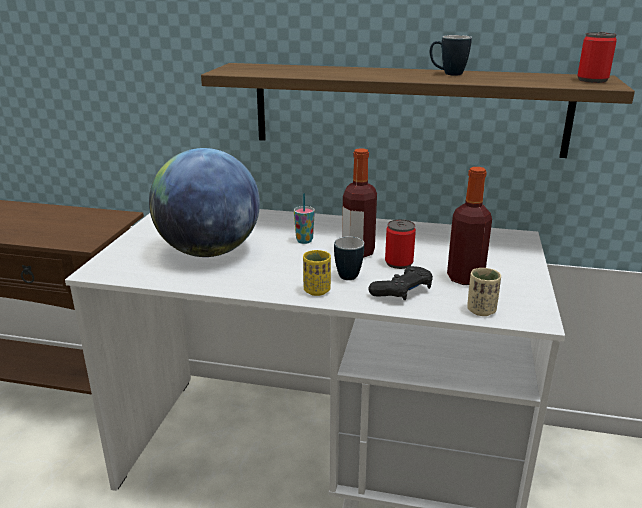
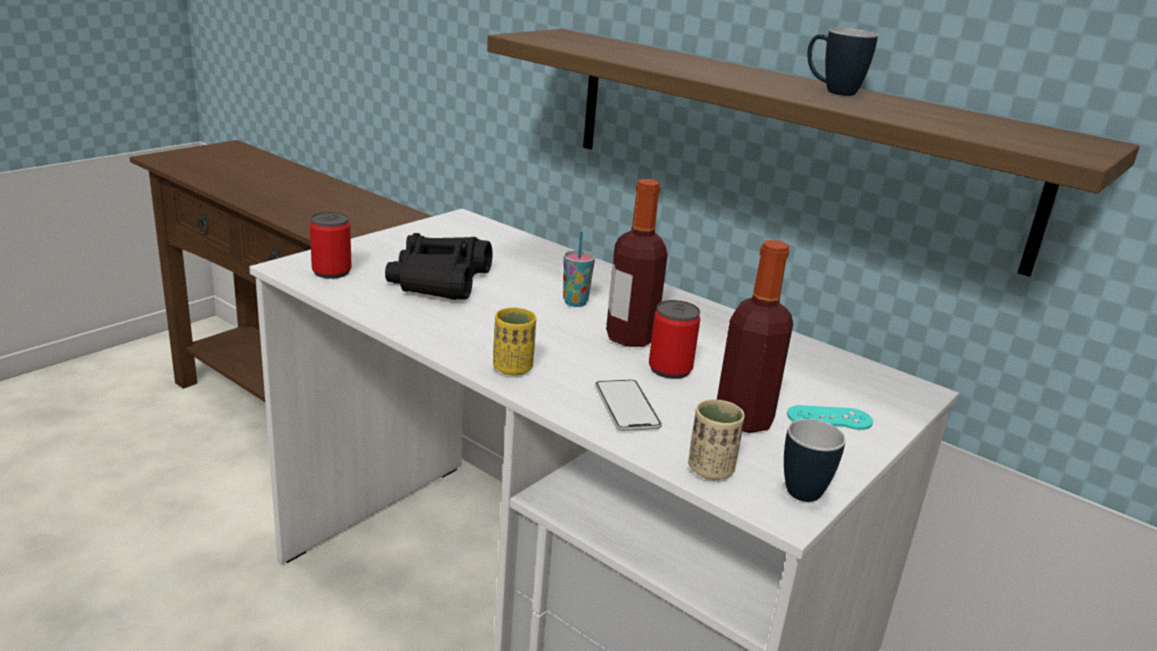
camera: 25 degrees right, 0 degrees up
globe [149,148,260,257] -> black binoculars [385,233,492,300]
mug [334,237,364,280] -> mug moved to [784,419,846,502]
black game controller [368,266,433,300] -> phone [595,380,662,431]
can [577,32,617,83] -> can moved to [310,212,352,279]
none -> turquoise game controller [787,405,873,430]

